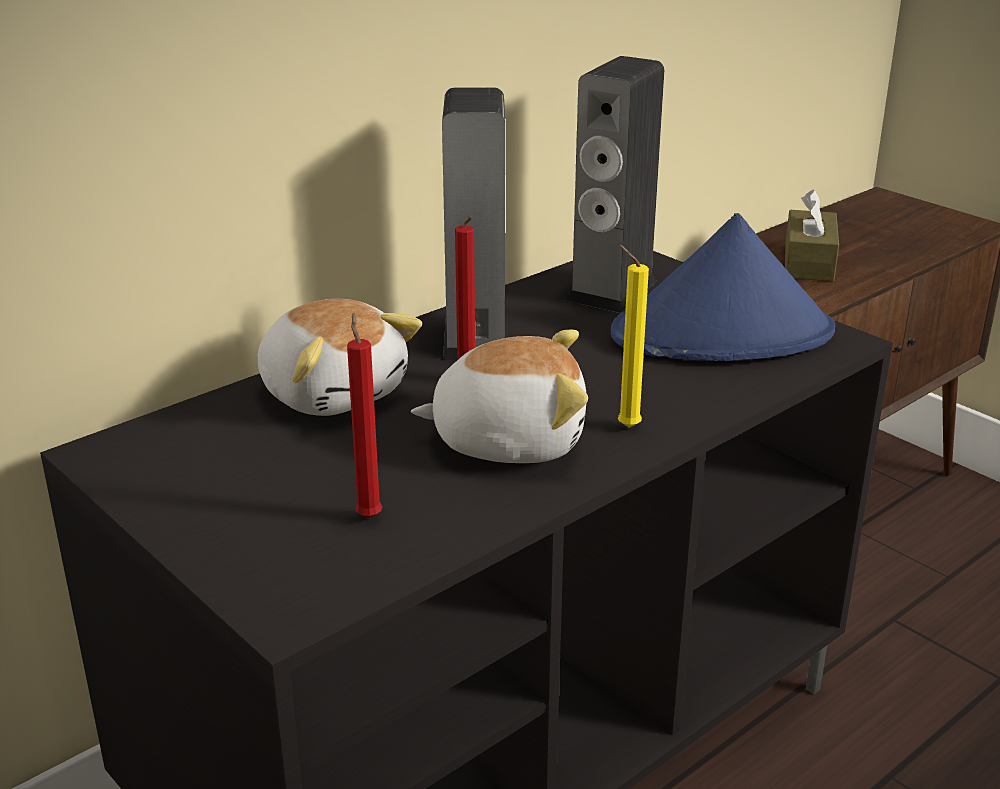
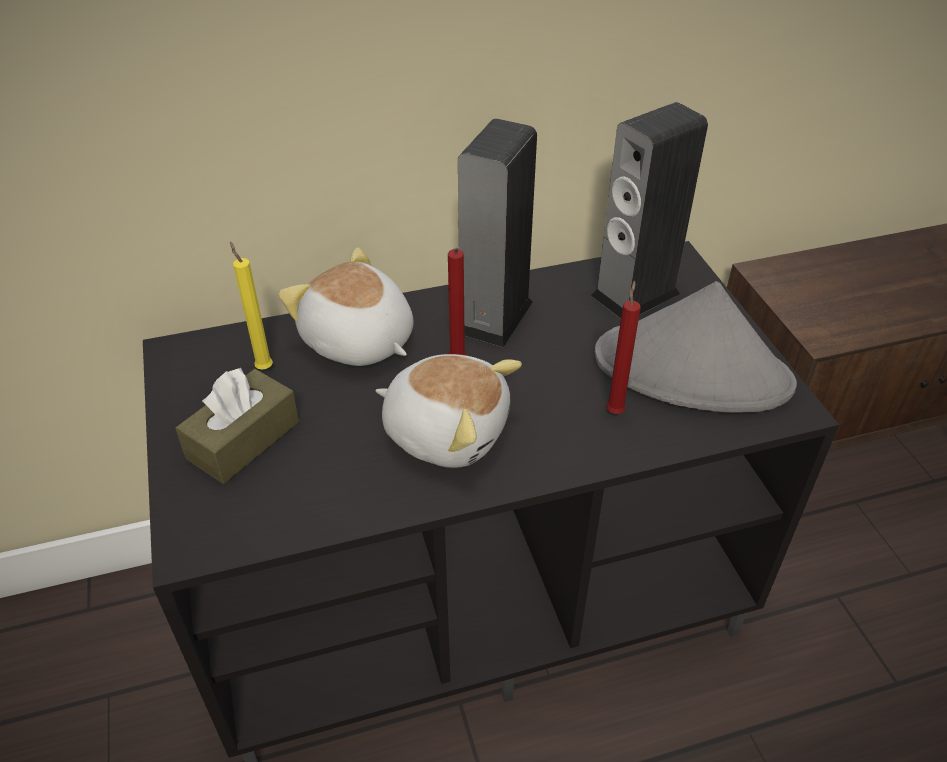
camera: 25 degrees right, 15 degrees up
plush toy [257,298,422,416] -> plush toy turned 150 degrees clockwise [278,247,414,366]
red candle [347,313,382,518] -> red candle moved to [606,281,641,414]
blue hat [611,213,835,361] -> grey hat [595,281,797,413]
yellow candle [618,245,649,428] -> yellow candle moved to [230,242,273,370]
brown tissue box [785,189,839,282] -> brown tissue box moved to [175,367,299,484]

